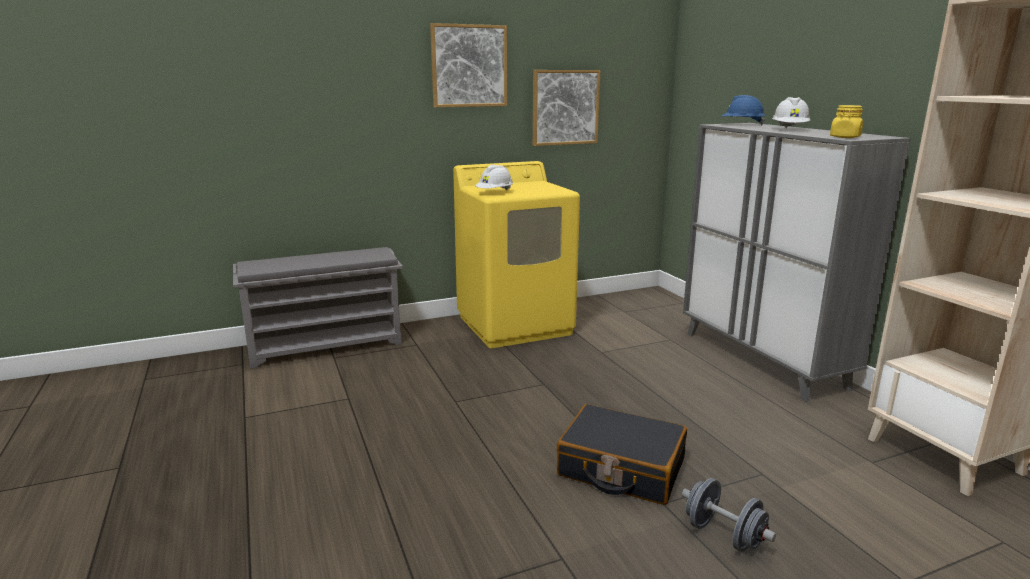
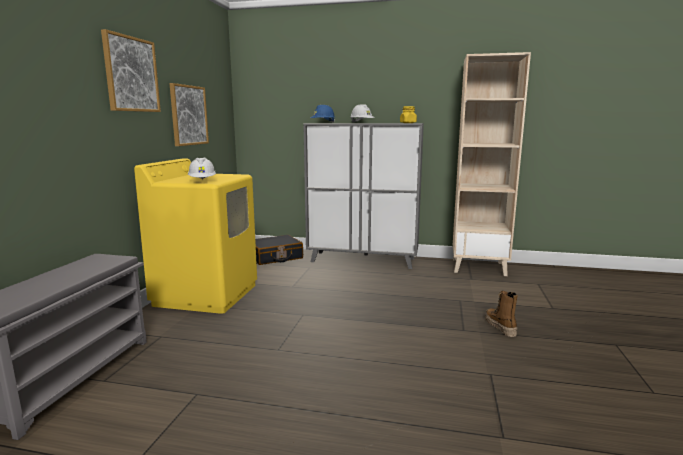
camera: 55 degrees left, 5 degrees down
black suitcase [557,404,687,505] -> black suitcase moved to [255,235,303,265]
grey dumbbell [682,478,776,552] -> boot [485,291,517,337]

